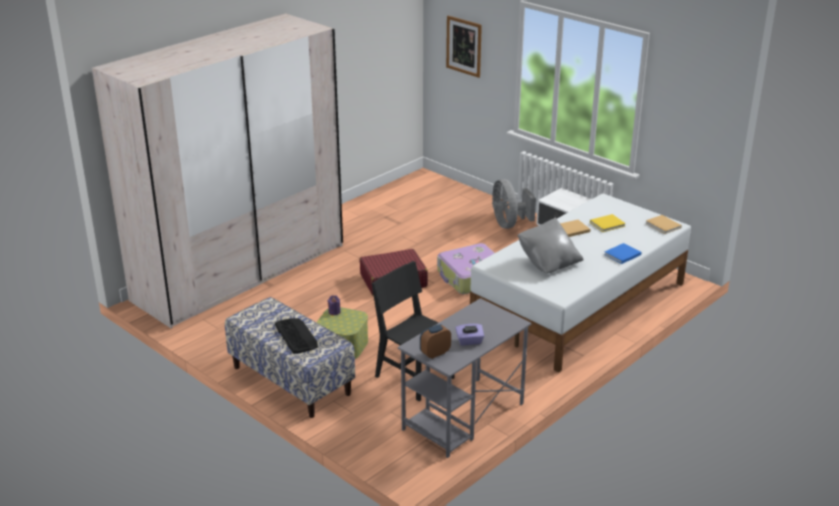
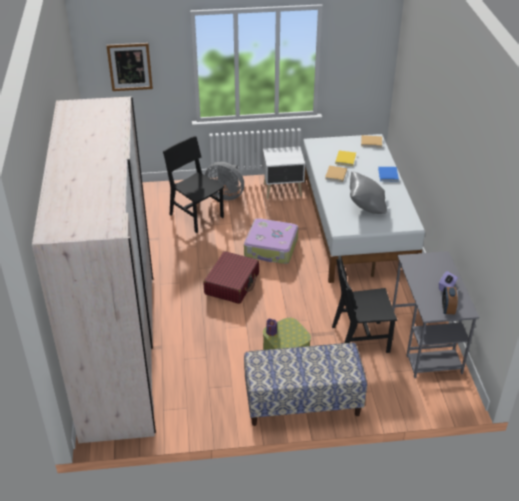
camera: 50 degrees left, 10 degrees up
keyboard [275,318,318,354] -> none
none -> black chair [163,136,224,233]

